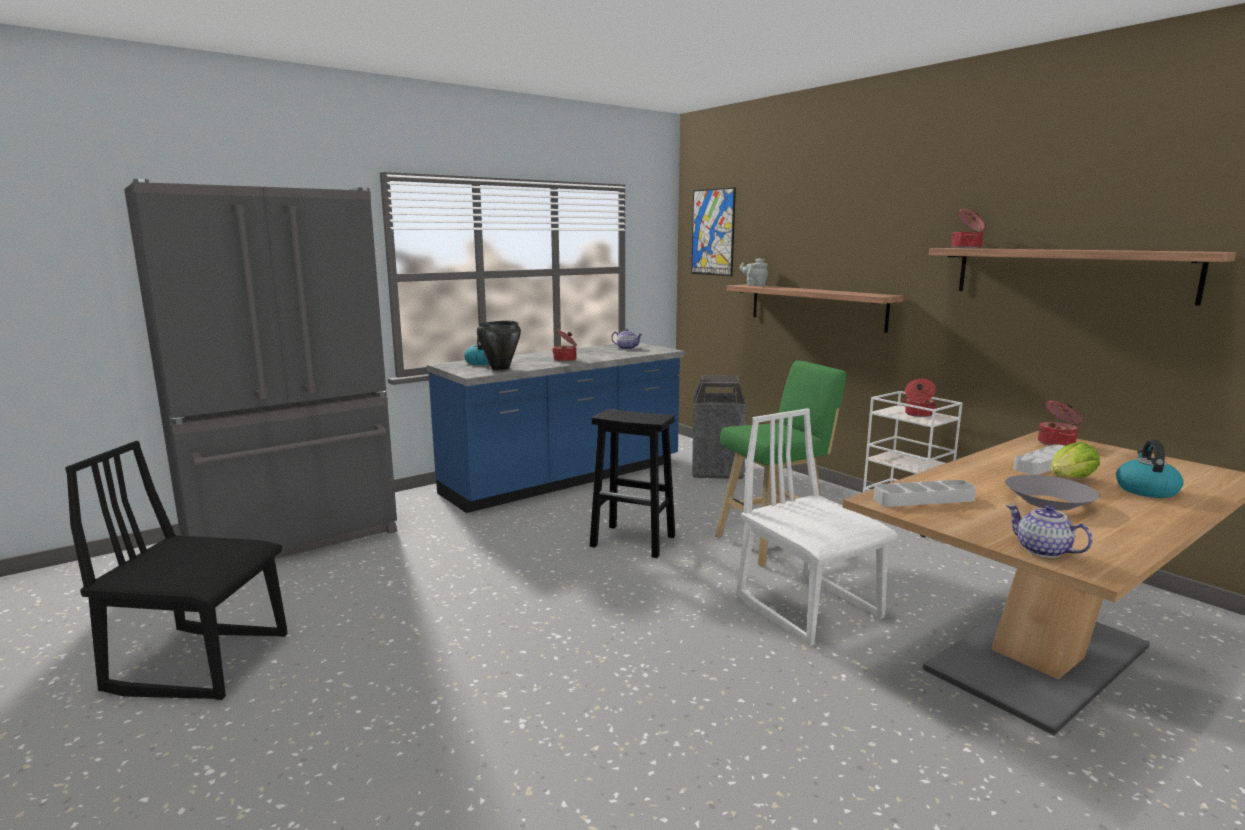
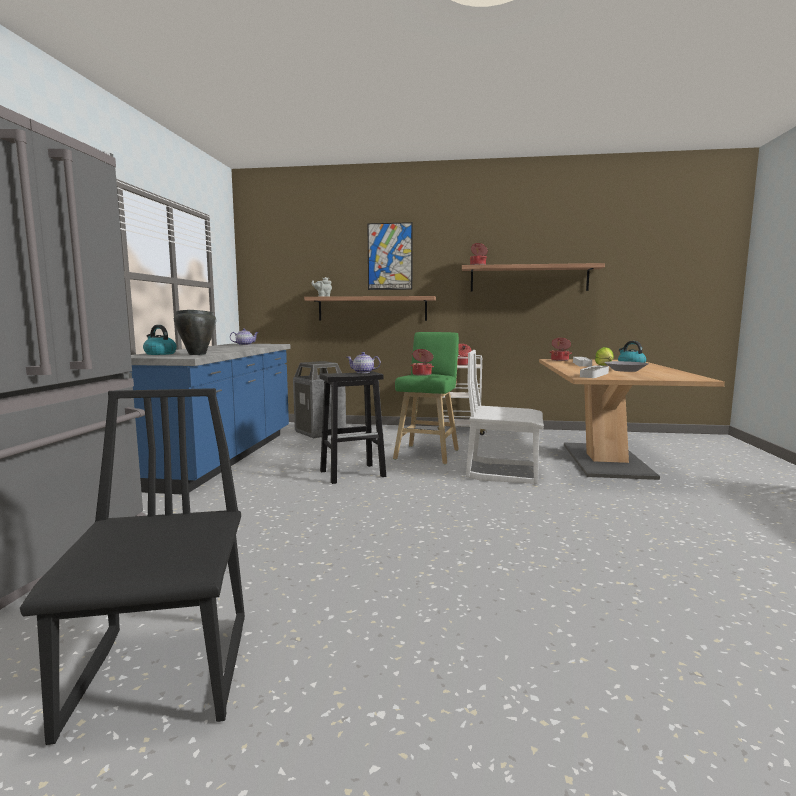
camera: 45 degrees left, 5 degrees down
black chair [65,441,287,700] -> black chair turned 120 degrees clockwise [20,388,245,745]
cooking pot [552,330,577,362] -> cooking pot moved to [411,349,434,376]
picture [691,187,736,276] -> picture moved to [368,222,413,290]
teapot [1006,505,1093,558] -> teapot moved to [347,352,381,373]

